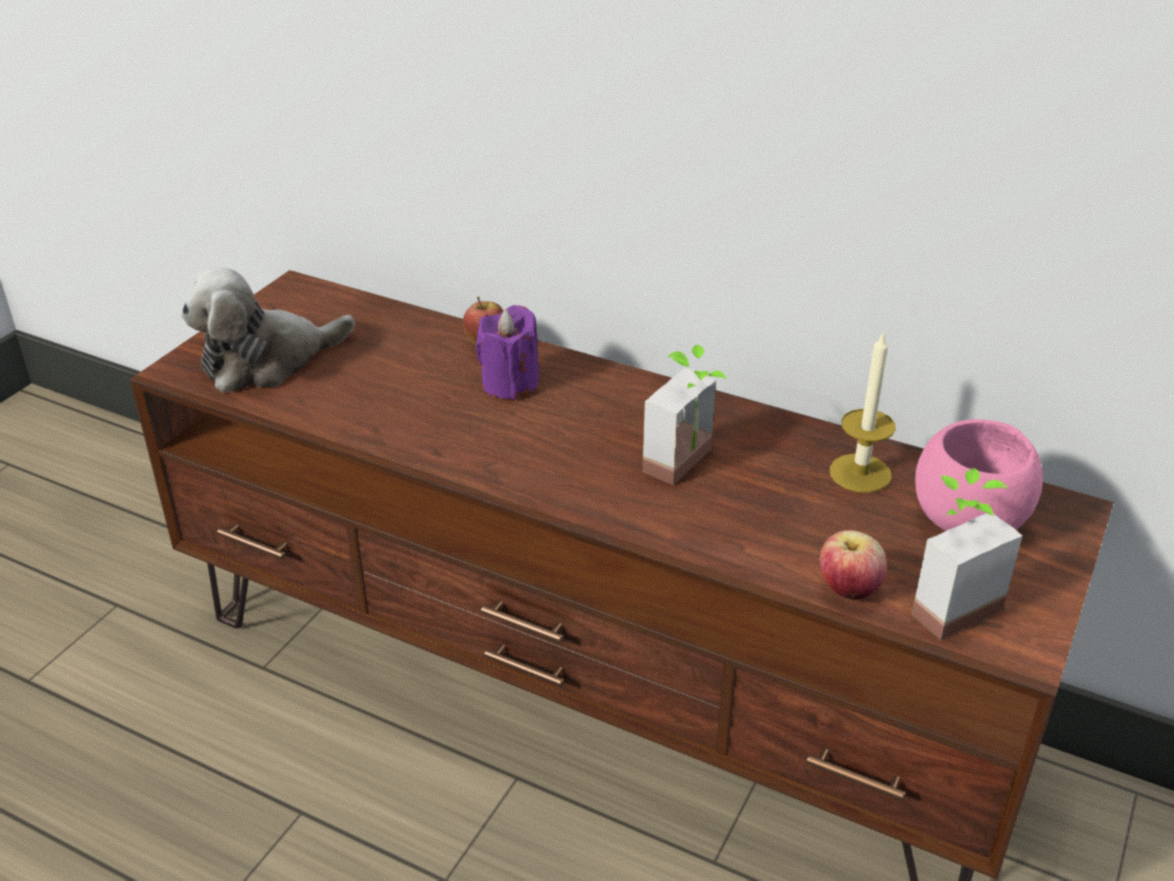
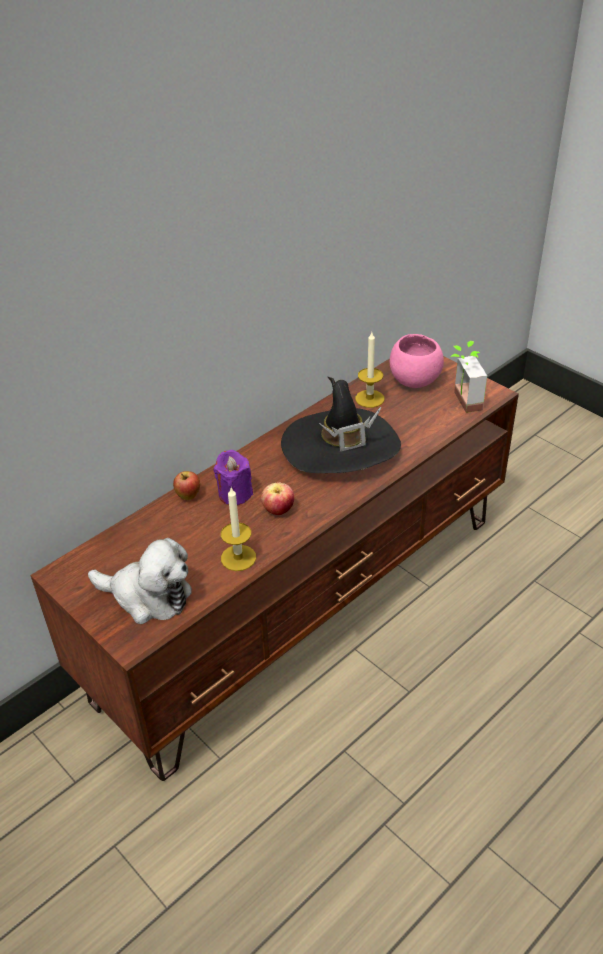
camera: 70 degrees left, 5 degrees up
plush toy [181,268,355,393] -> plush toy turned 60 degrees counterclockwise [88,538,192,624]
potted plant [642,345,727,485] -> black hat [281,376,401,473]
apple [819,530,887,599] -> apple moved to [261,482,294,515]
none -> candle [221,488,256,571]

